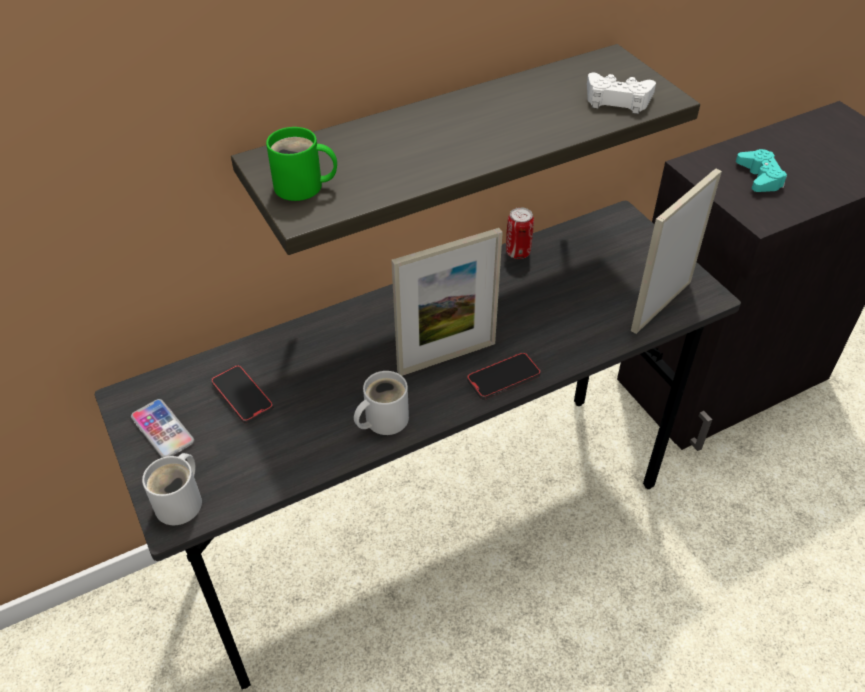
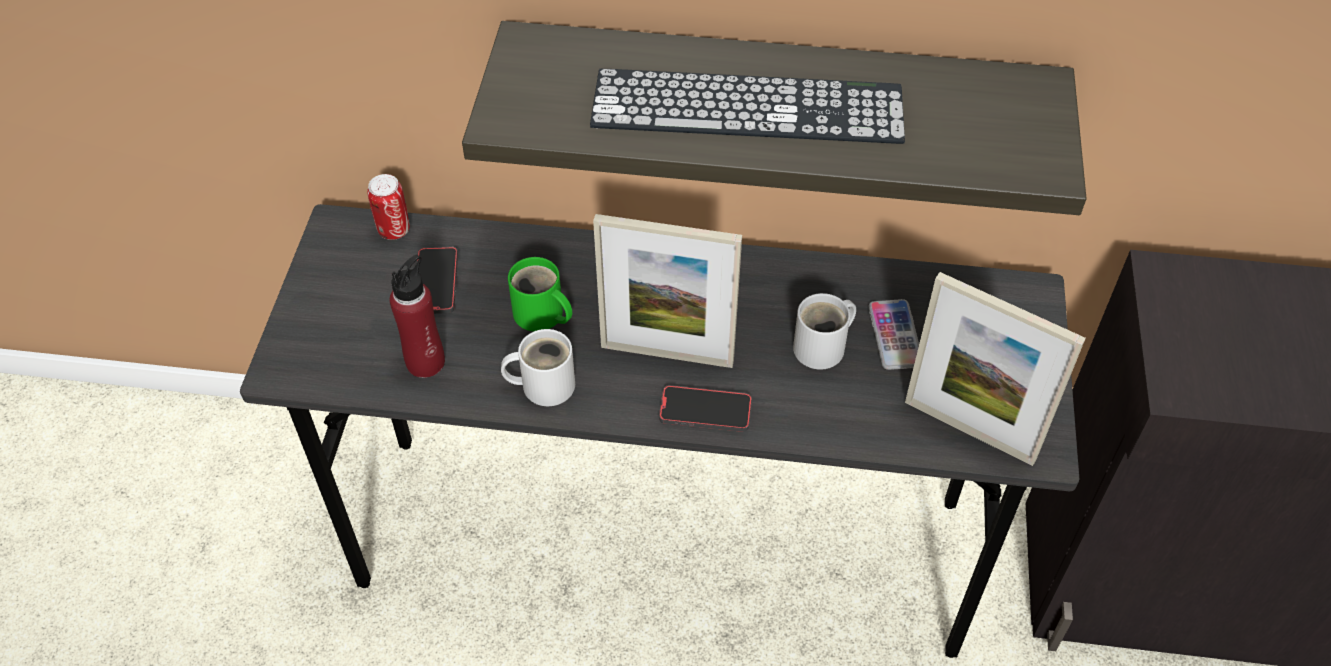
camera: 35 degrees right, 5 degrees up
phone [131,399,194,458] -> phone moved to [868,299,919,370]
white mug [142,453,202,525] -> white mug moved to [793,293,856,370]
green mug [266,127,337,201] -> green mug moved to [508,257,572,332]
can [506,207,534,259] -> can moved to [367,174,410,240]
white game controller [587,73,656,114] -> none
picture frame [631,169,722,334] -> picture frame turned 135 degrees counterclockwise [905,272,1086,466]
turquoise game controller [736,149,787,192] -> none
none -> red bottle [390,255,445,378]
none -> keyboard [590,69,905,144]

